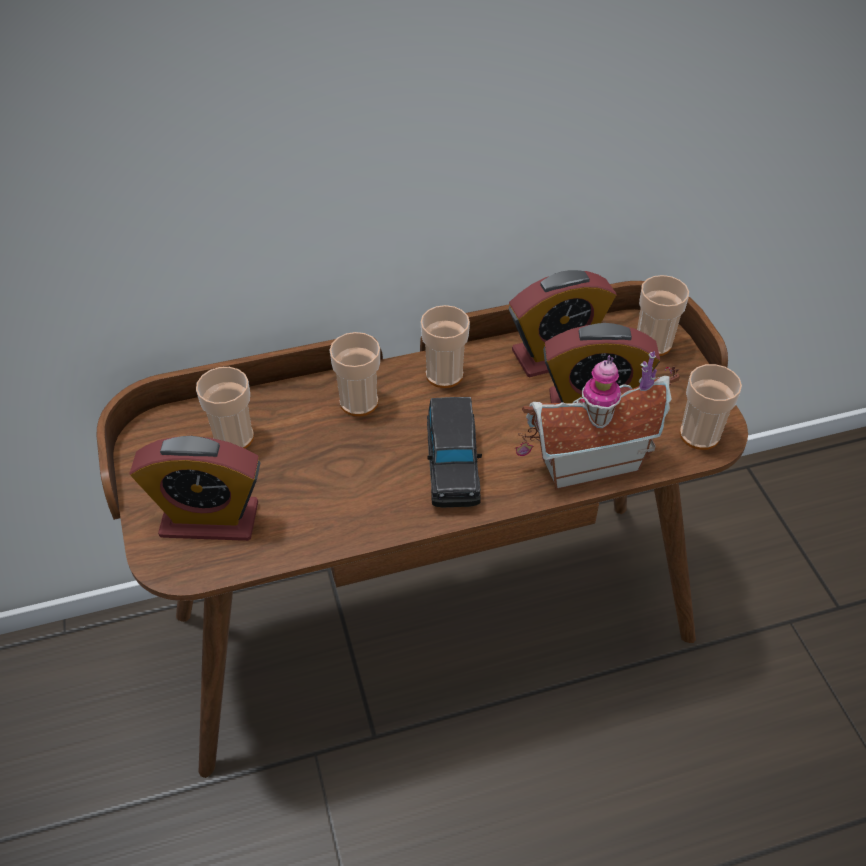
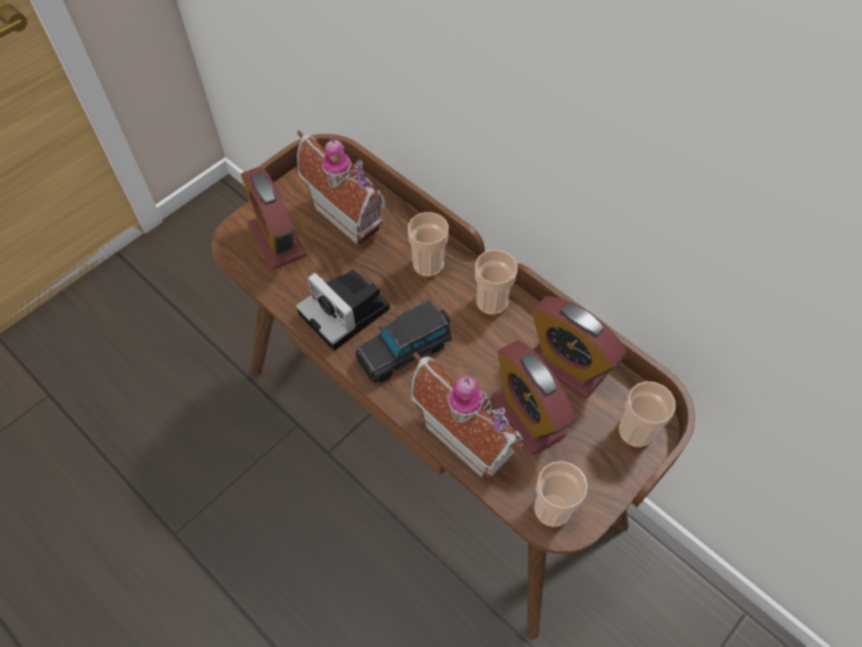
camera: 60 degrees right, 10 degrees up
cup [196,367,254,449] -> toy house [297,130,386,246]
none -> camera [296,270,390,350]

